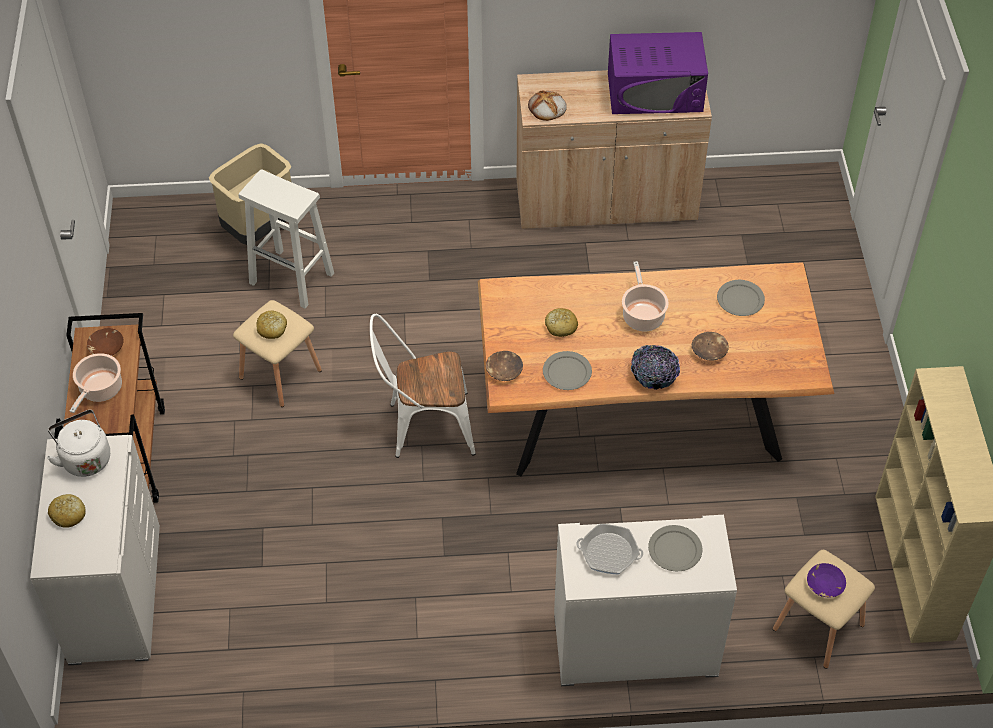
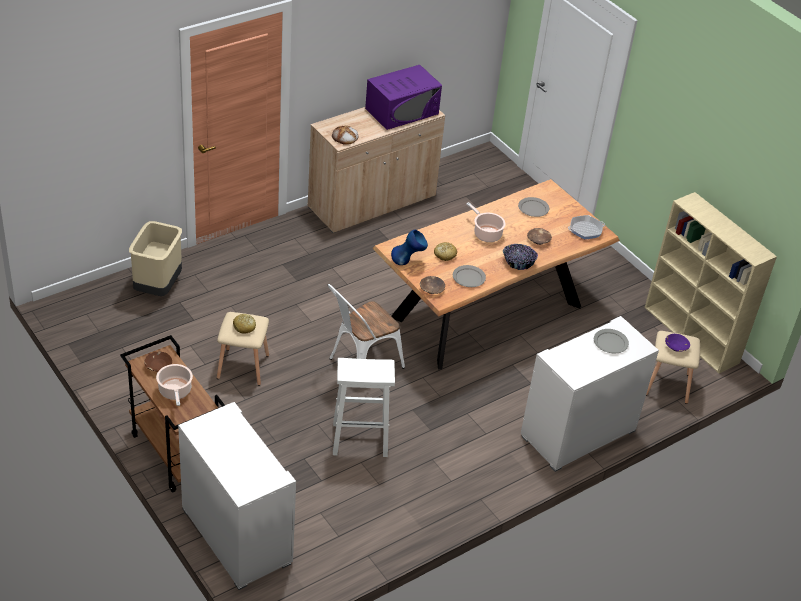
camera: 35 degrees left, 10 degrees down
white kettle [46,410,110,477] -> none
bread [48,494,86,528] -> none
white stool [239,169,334,309] -> white stool moved to [333,358,395,457]
frying pan [576,524,643,575] -> frying pan moved to [568,215,605,239]
none -> blue vase [391,230,428,265]

